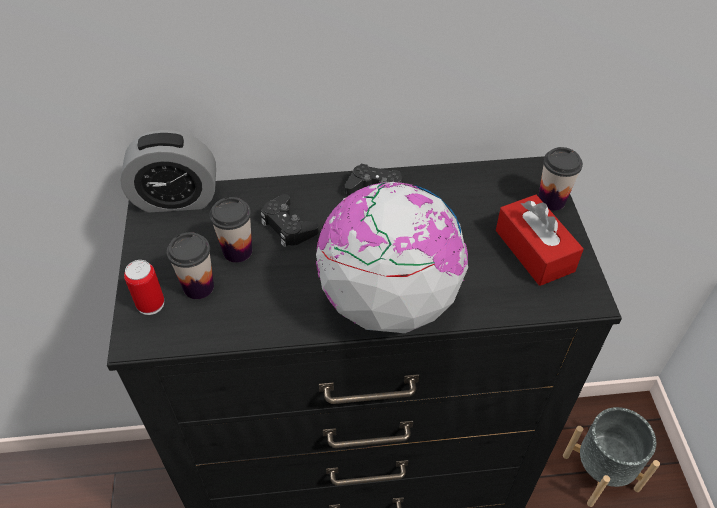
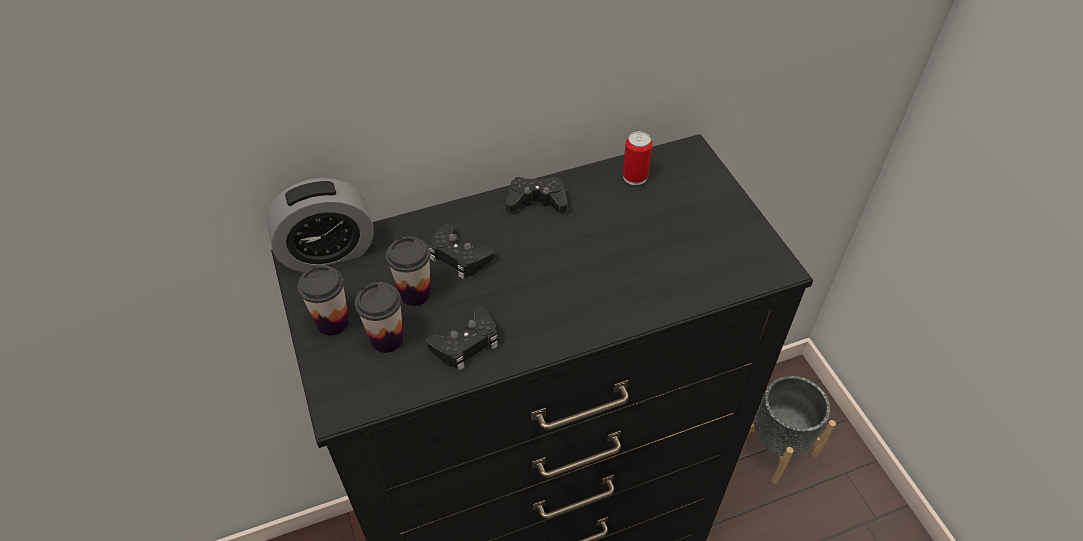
camera: 15 degrees left, 0 degrees up
can [124,260,164,315] -> can moved to [623,131,652,185]
globe [315,182,468,333] -> none
red tissue box [496,195,584,286] -> none
cup [538,147,583,211] -> cup moved to [297,265,349,336]
none -> black game controller [426,306,498,370]

